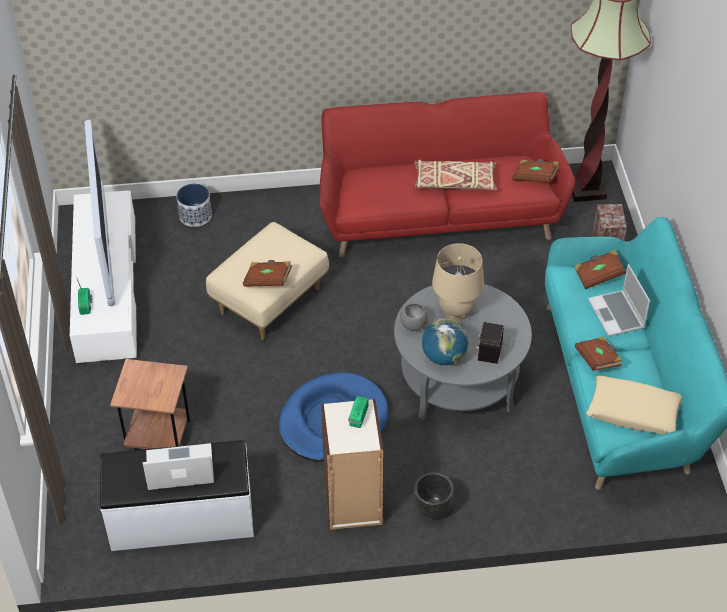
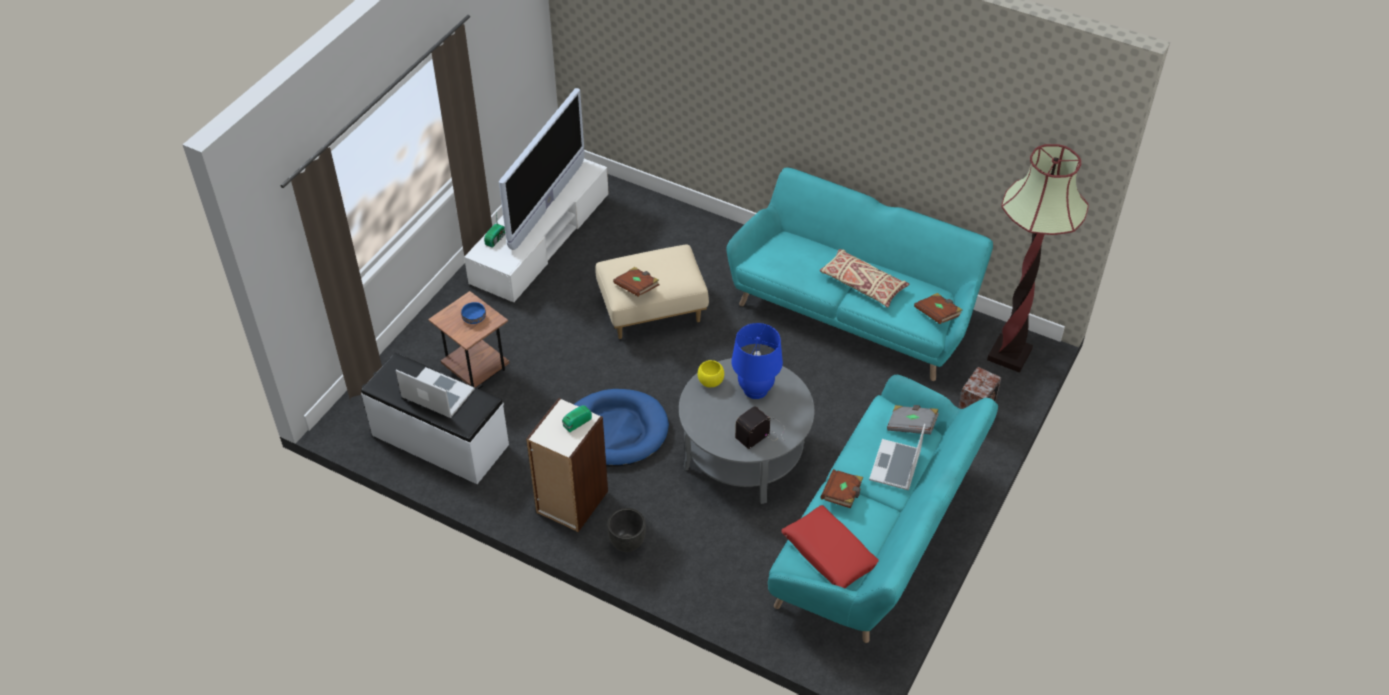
camera: 35 degrees right, 0 degrees up
planter [176,184,212,227] -> none
red sofa [319,92,575,258] -> turquoise sofa [726,167,993,381]
grey bowl [400,303,428,331] -> yellow bowl [698,360,724,387]
globe [422,319,468,365] -> none
beige table lamp [432,243,484,321] -> blue table lamp [731,323,783,399]
brown book [574,250,626,289] -> grey book [887,405,939,435]
beige pillow [586,376,682,434] -> red pillow [781,505,879,588]
none -> blue bowl [461,302,486,324]

